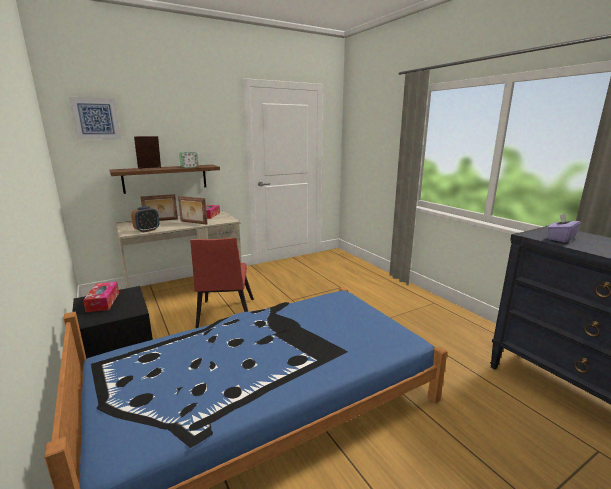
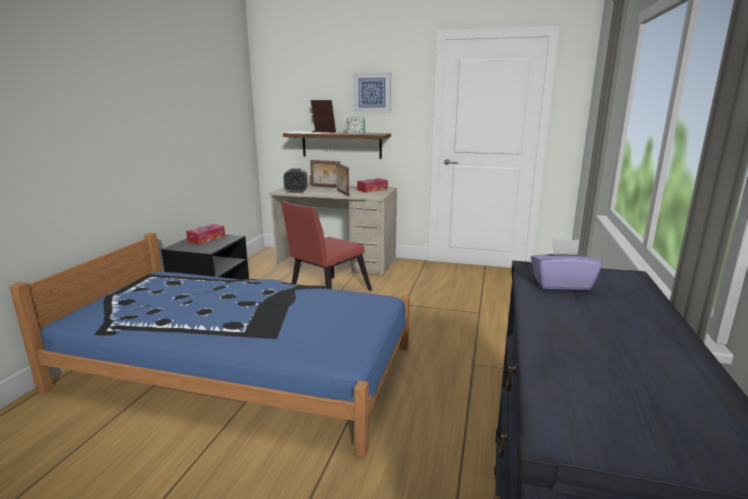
camera: 45 degrees right, 0 degrees up
picture [69,97,121,140] -> picture moved to [353,72,391,113]

